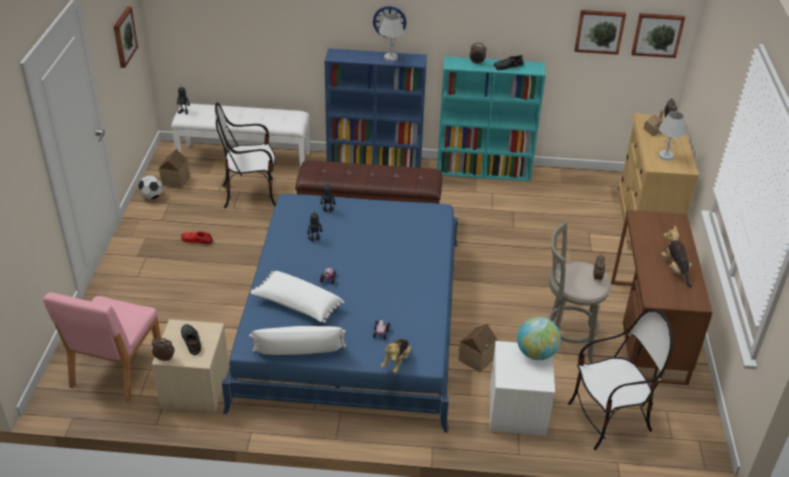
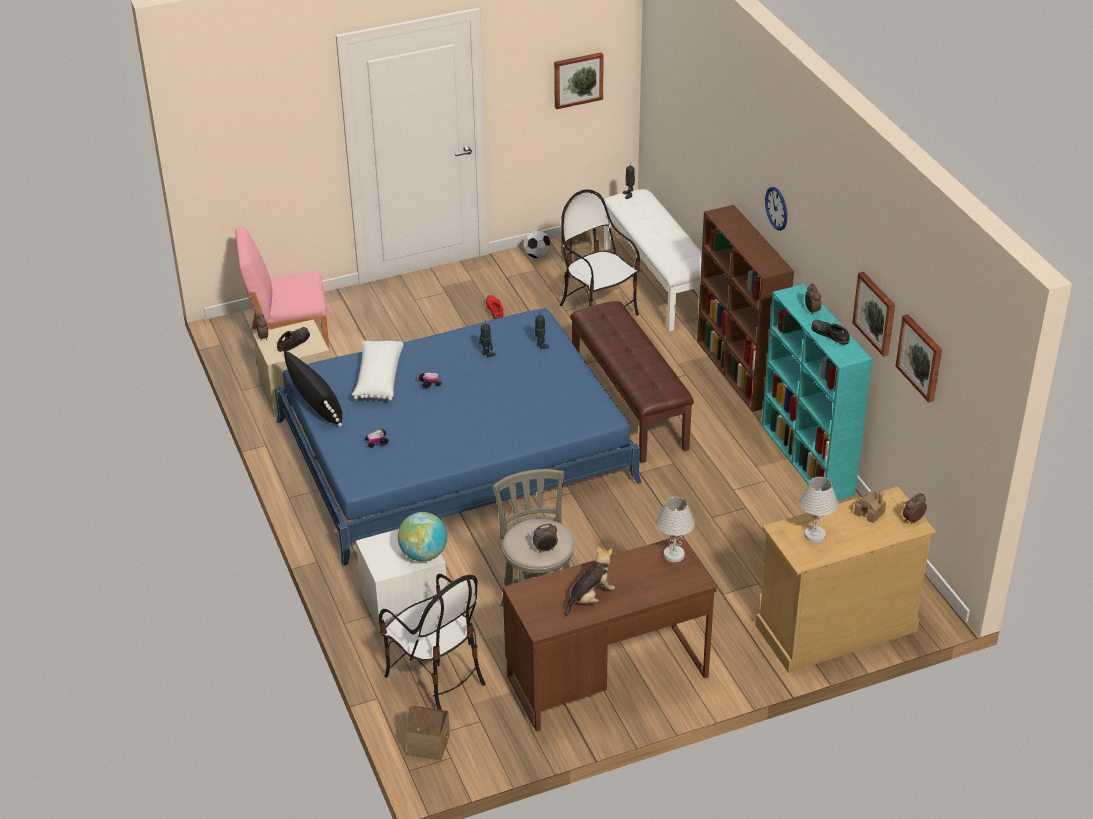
camera: 65 degrees right, 0 degrees up
white pillow [249,326,346,355] -> black pillow [282,351,342,427]
blue bookcase [325,48,427,168] -> brown bookcase [697,205,794,412]
white table lamp [379,14,404,61] -> white table lamp moved to [656,497,695,562]
plush toy [381,339,411,373] -> none
toy house [458,324,498,373] -> toy house moved to [406,706,450,760]
picture [631,13,685,58] -> picture moved to [852,272,895,357]

